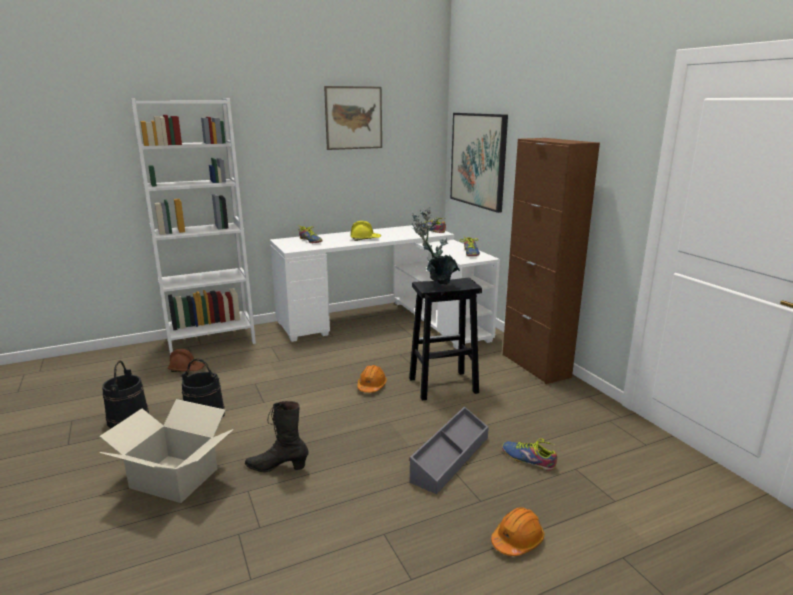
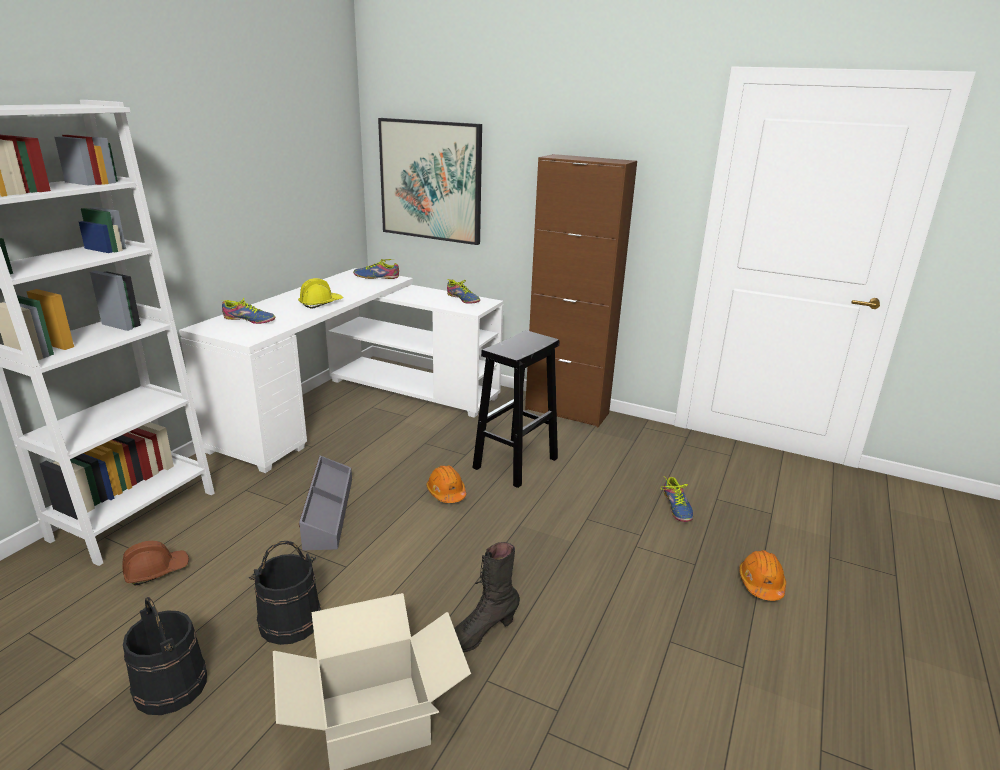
camera: 40 degrees left, 5 degrees up
picture [324,86,382,150] -> none
grey storage box [410,407,489,494] -> grey storage box moved to [299,456,352,551]
potted plant [411,207,460,285] -> none
shoe [502,439,557,471] -> shoe turned 90 degrees counterclockwise [661,476,693,522]

